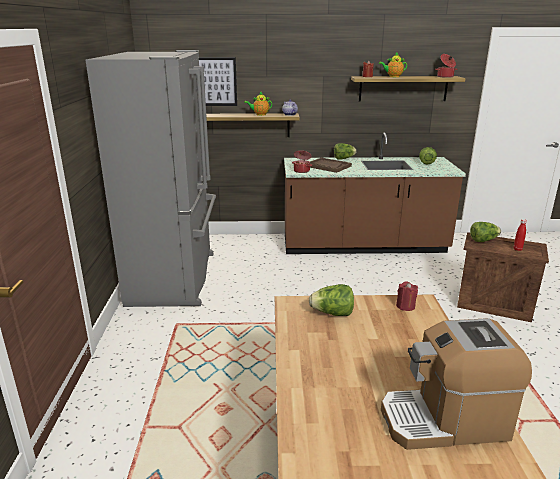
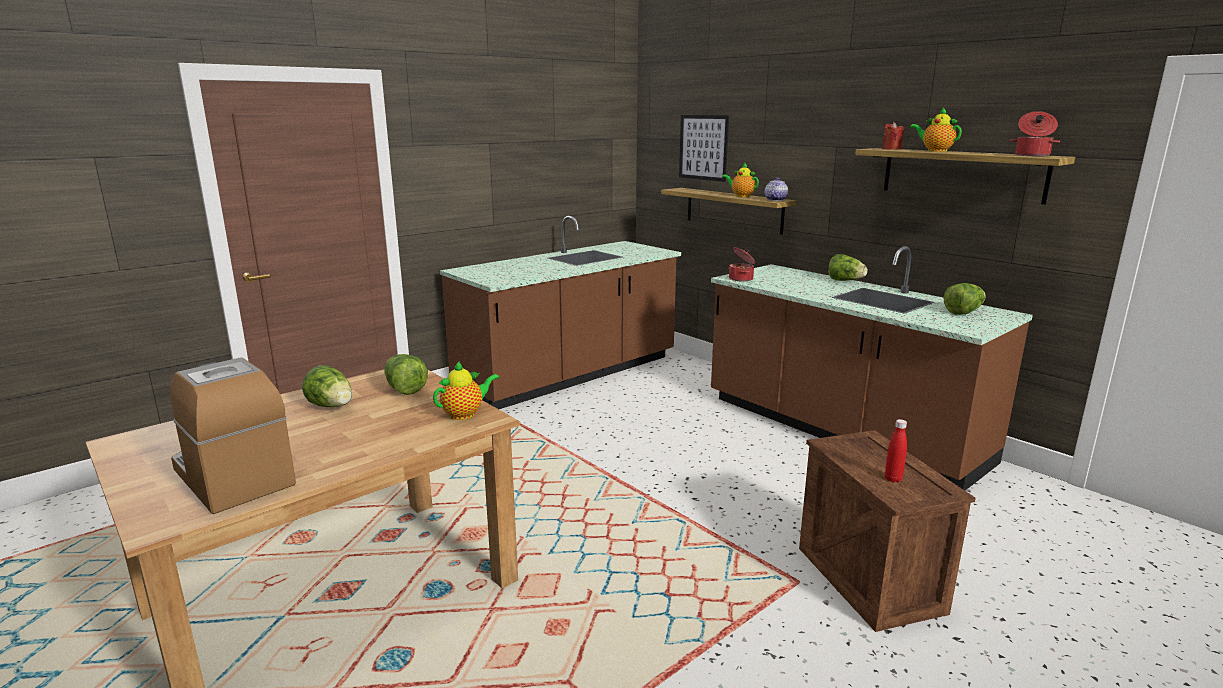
camera: 50 degrees right, 5 degrees down
grey fridge [86,50,216,307] -> brown counter [440,216,681,409]
brown tray [310,158,352,173] -> none
red candle [396,281,418,311] -> teapot [433,361,499,420]
lettuce [470,222,501,242] -> lettuce moved to [302,365,352,407]

